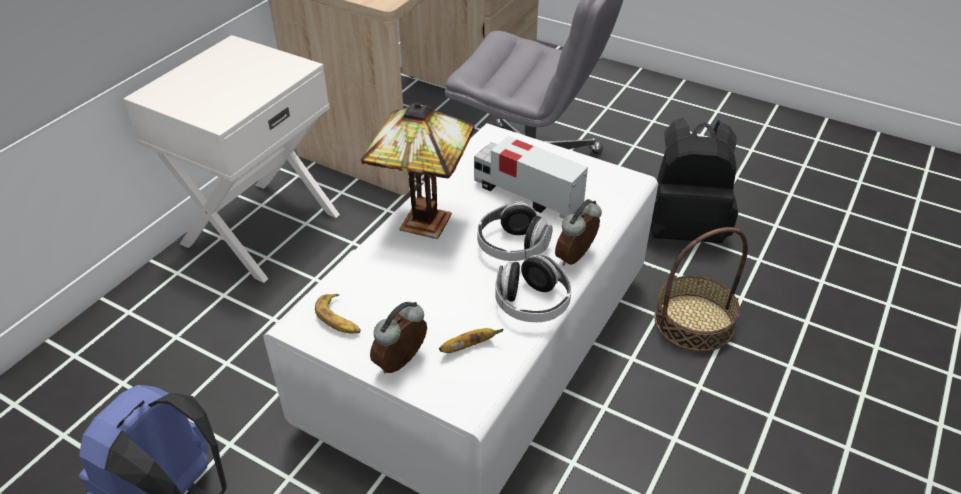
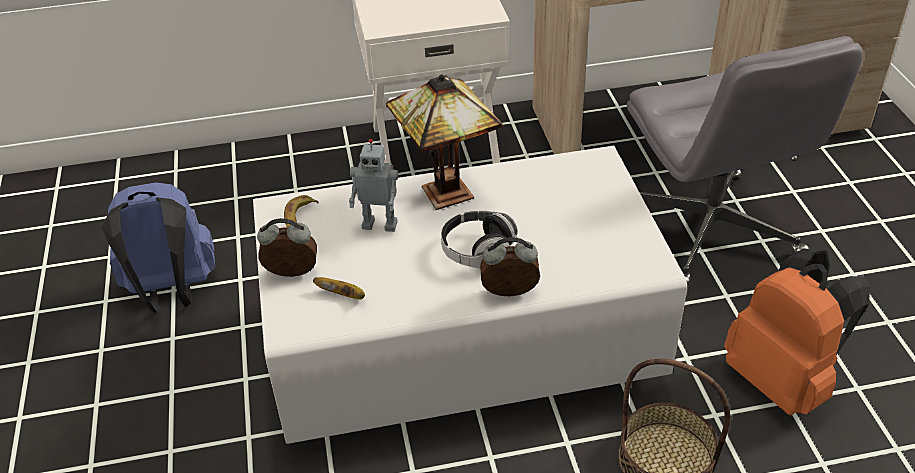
camera: 50 degrees right, 0 degrees up
toy truck [474,136,588,219] -> none
headphones [495,255,571,322] -> none
black backpack [650,117,738,243] -> orange backpack [724,249,870,415]
none -> toy robot [349,139,399,232]

